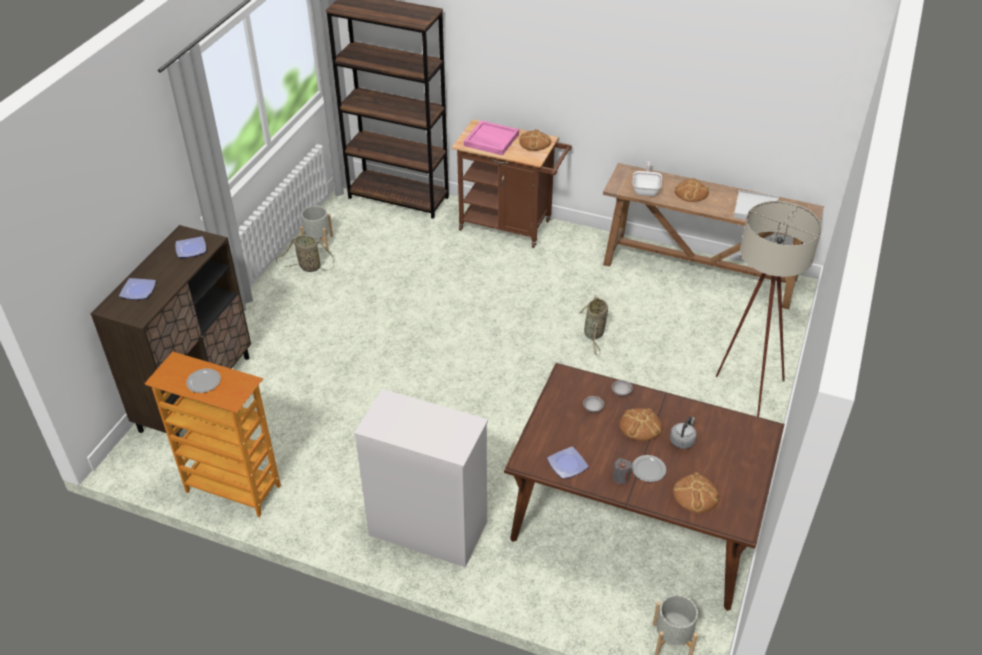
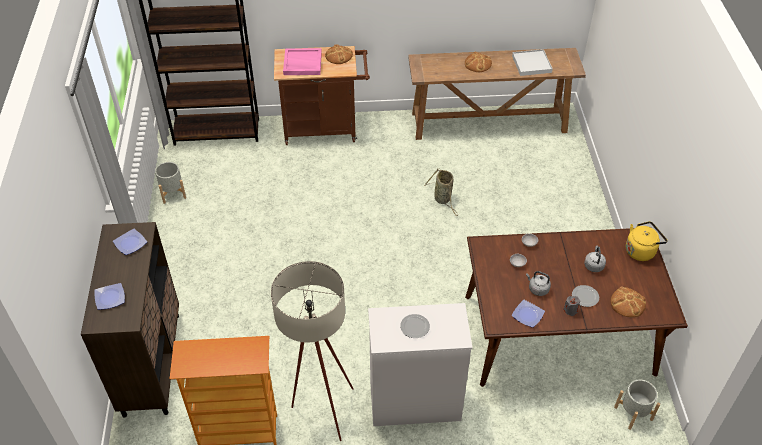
camera: 25 degrees left, 5 degrees up
plate [186,368,221,393] -> plate moved to [400,314,430,338]
basket [276,235,334,272] -> none
bread [620,408,662,441] -> none
frying pan [633,160,662,196] -> none
beige floor lamp [716,201,822,417] -> beige floor lamp moved to [271,261,354,441]
none -> grey kettle [526,271,551,296]
none -> yellow kettle [626,221,668,261]

